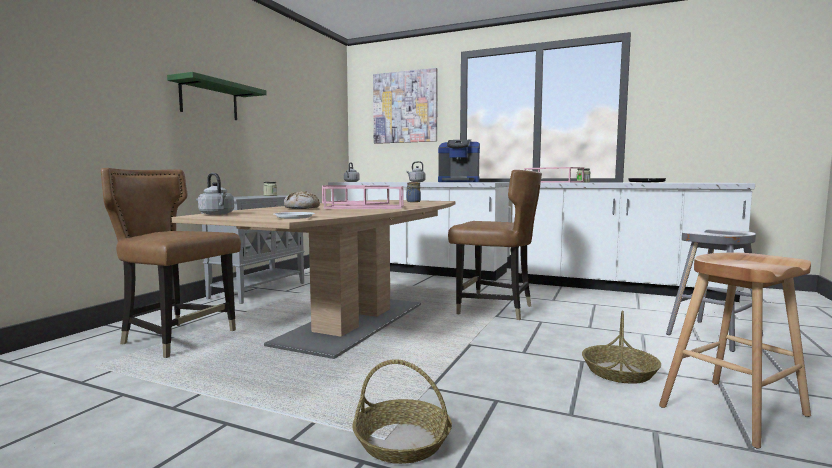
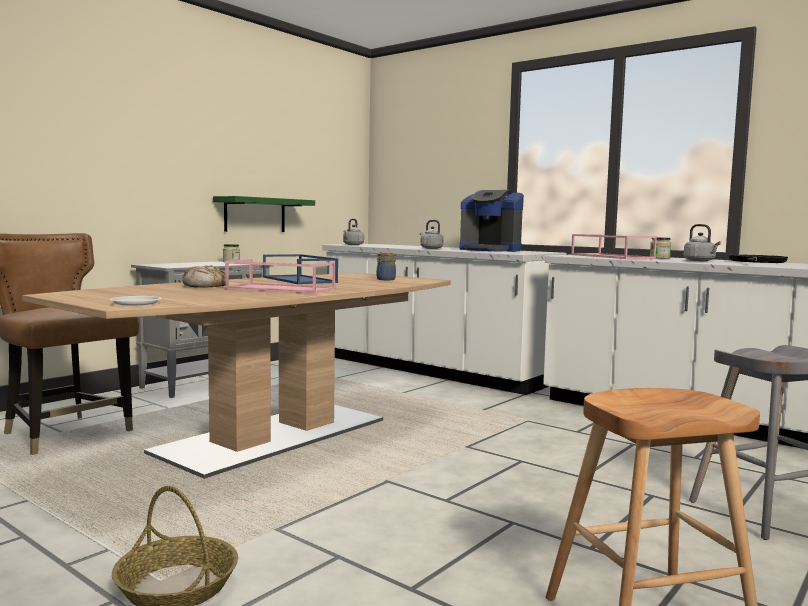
camera: 15 degrees right, 0 degrees up
green shelf [167,72,267,120] -> green shelf moved to [213,196,315,232]
grey kettle [198,173,234,215] -> grey kettle moved to [684,224,721,261]
pink tray [322,185,390,205] -> blue tray [263,254,338,284]
picture [373,68,438,144] -> none
brown chair [448,170,542,320] -> none
basket [582,311,661,384] -> none

